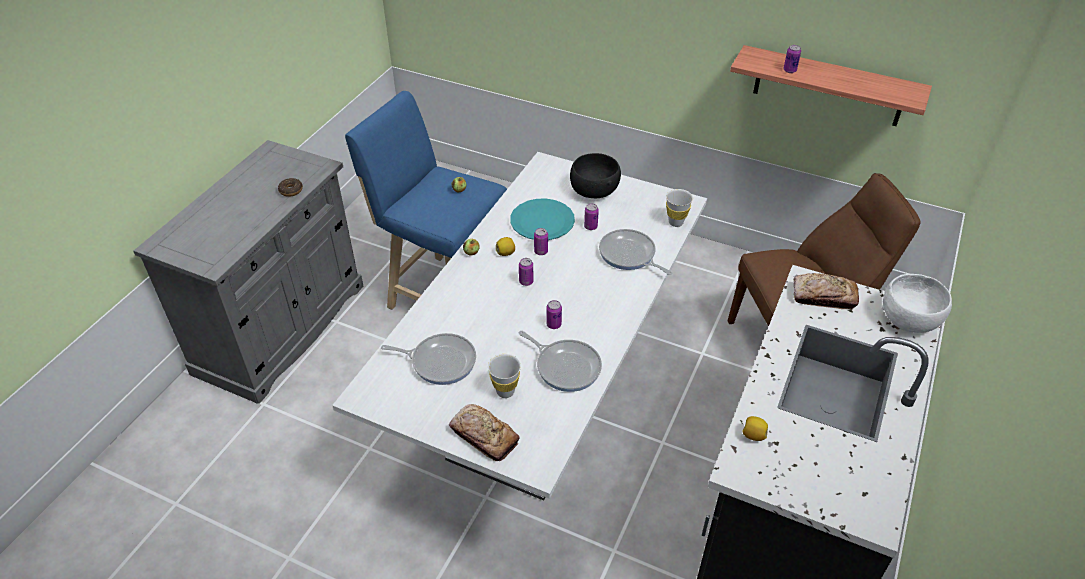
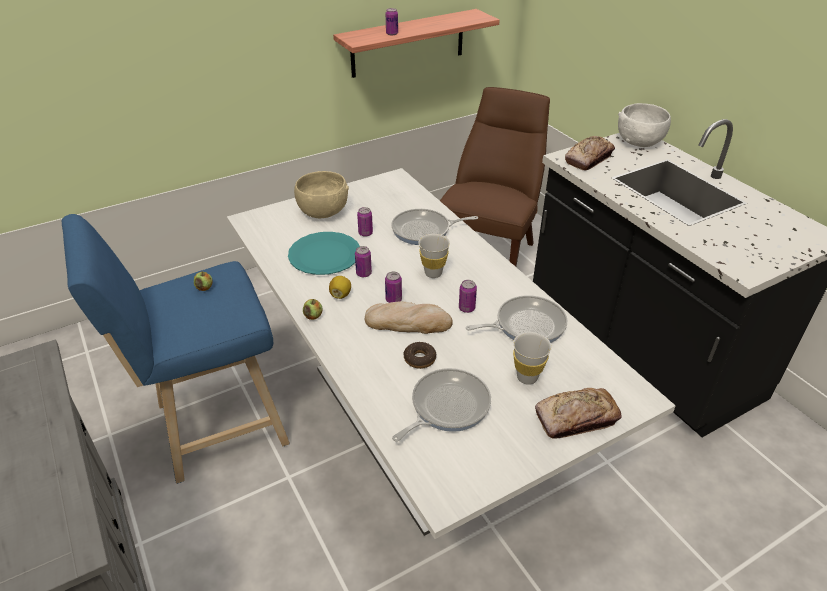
camera: 55 degrees left, 5 degrees down
donut [278,178,303,197] -> donut moved to [403,342,436,369]
black bowl [570,153,621,198] -> beige bowl [294,171,349,218]
white cup [666,189,693,227] -> white cup moved to [418,234,450,278]
lemon [742,416,768,441] -> none
none -> bread [365,301,453,334]

